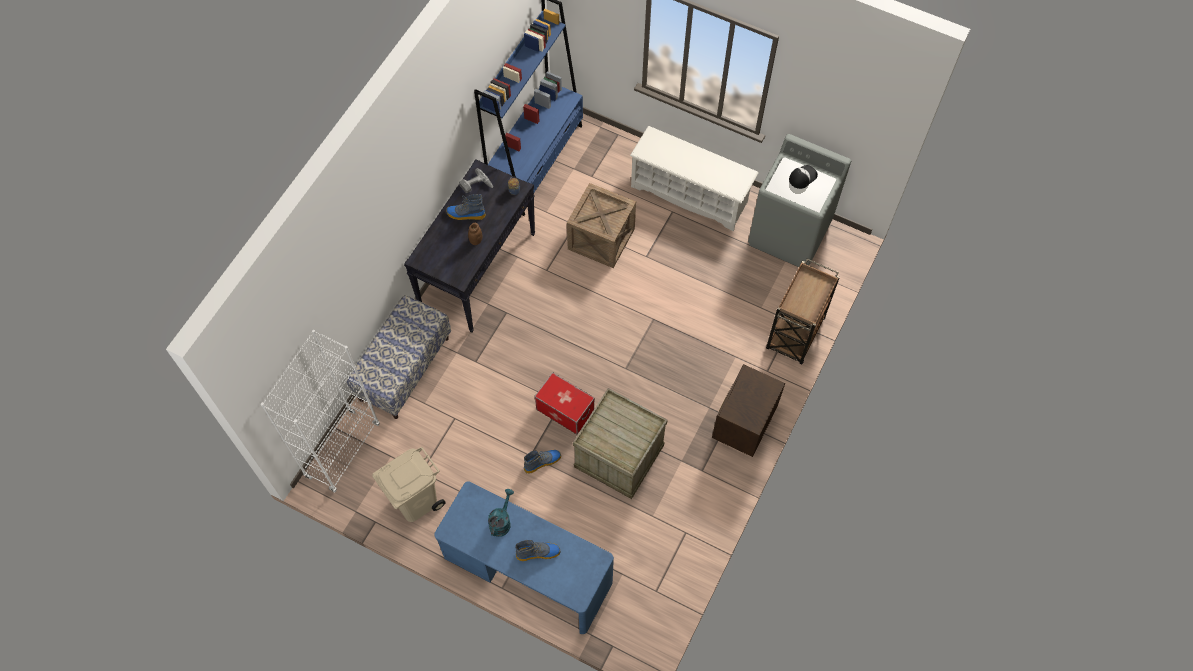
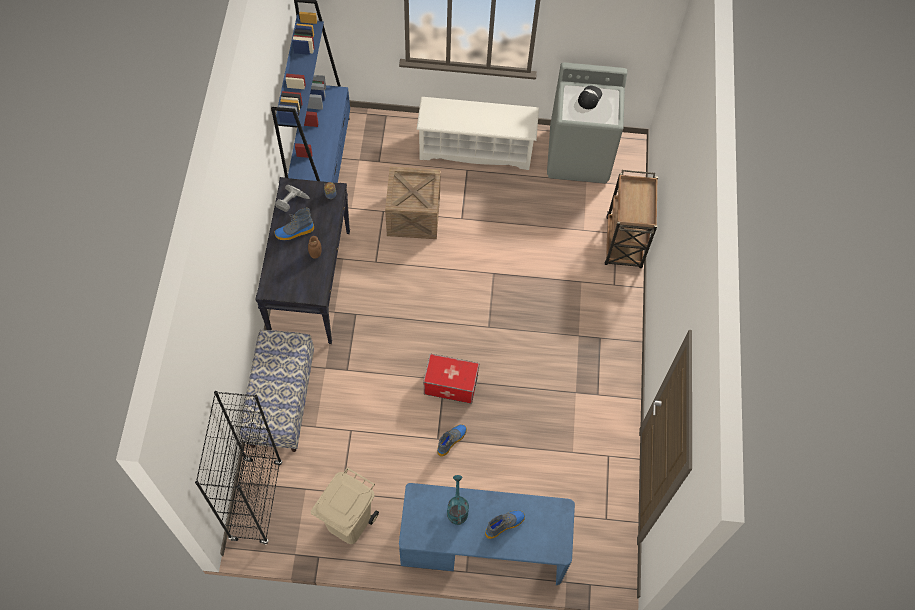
camera: 25 degrees left, 0 degrees up
white bookcase [261,330,380,493] -> black bookcase [195,391,283,545]
crate [573,388,668,499] -> none
brown nightstand [712,364,785,457] -> none

